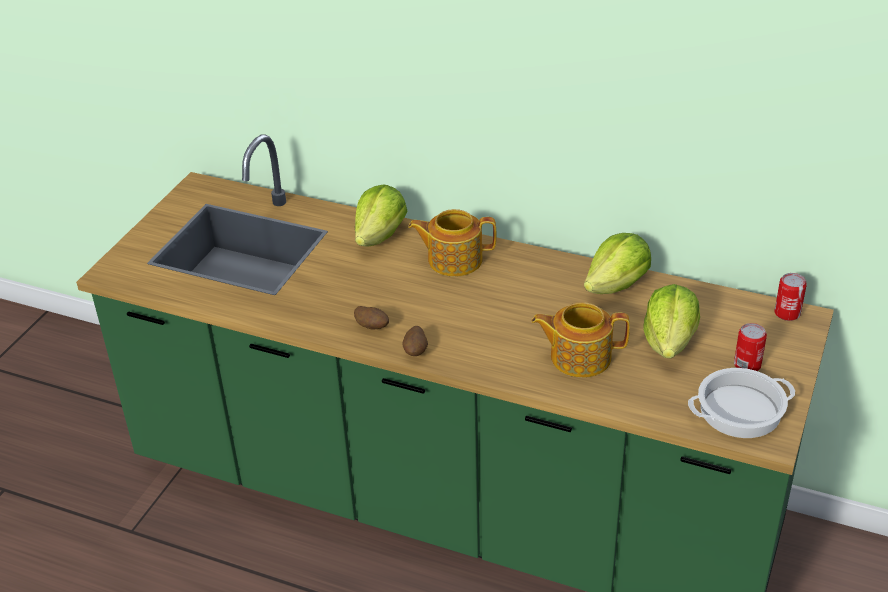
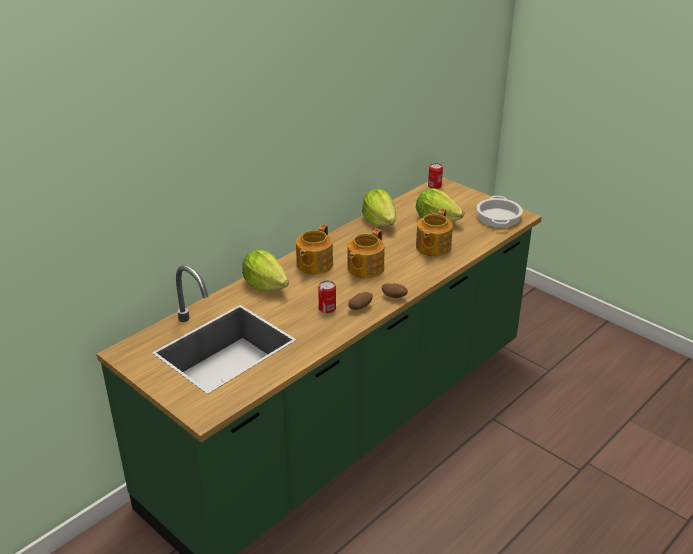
camera: 70 degrees left, 5 degrees down
can [734,323,767,371] -> can moved to [318,280,336,313]
none -> teapot [348,229,385,278]

